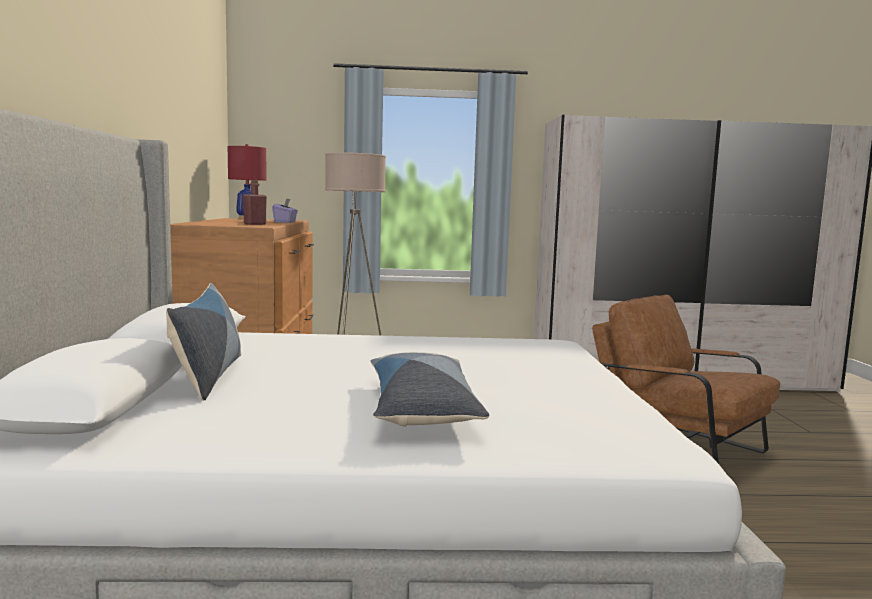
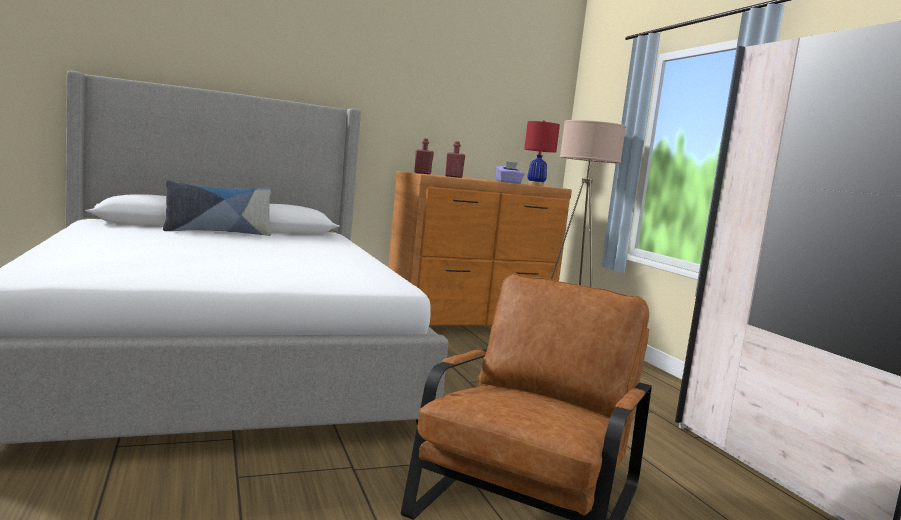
camera: 70 degrees right, 0 degrees up
pillow [370,352,489,426] -> none
none -> red bottle [414,138,434,174]

